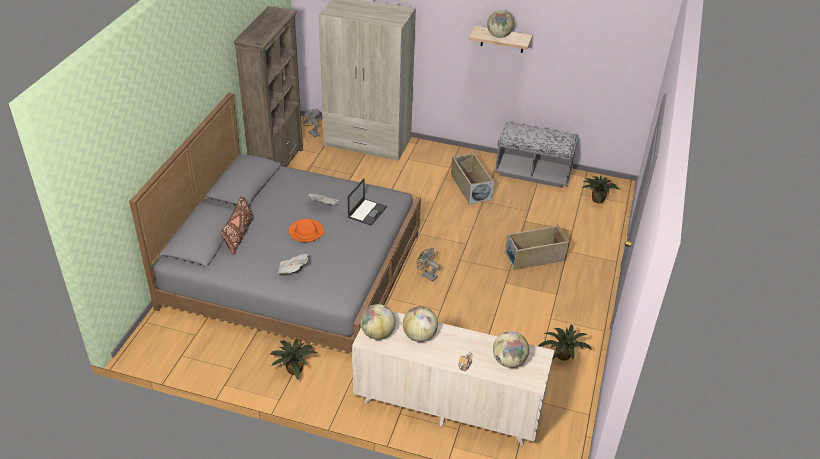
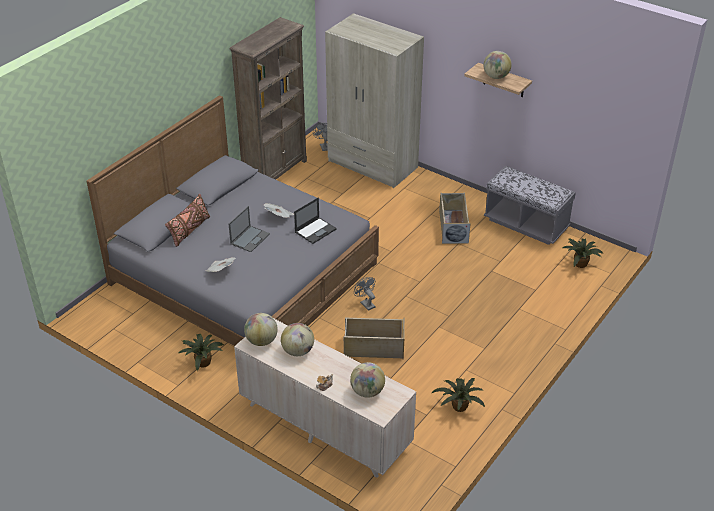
camera: 20 degrees right, 0 degrees up
orange hat [289,219,324,242] -> laptop [229,206,270,252]
beige storage box [505,224,569,270] -> beige storage box moved to [344,318,405,360]

